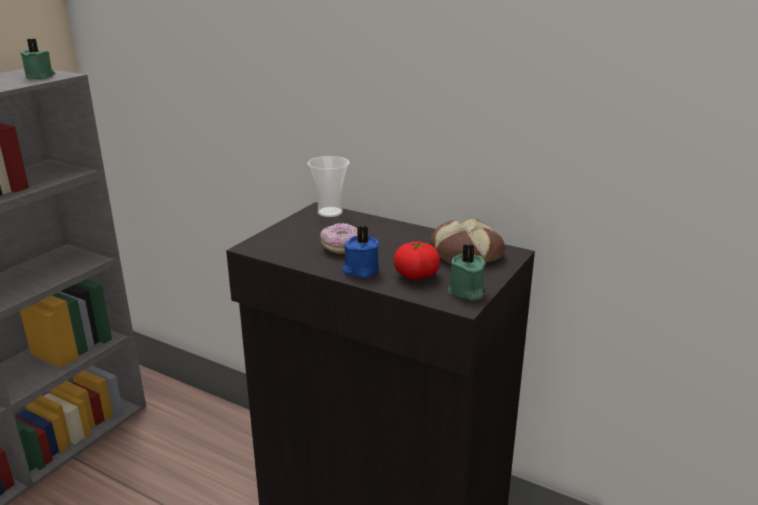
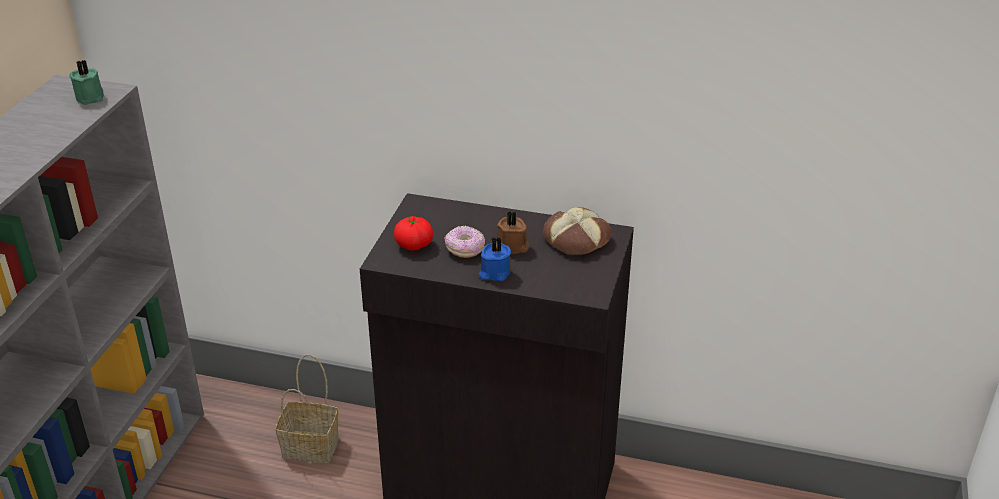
camera: 15 degrees left, 10 degrees up
cup [308,156,350,217] -> none
tomato [394,241,440,280] -> tomato moved to [394,216,433,251]
green candle [447,244,485,301] -> none
none -> basket [275,354,339,463]
none -> brown candle [497,211,529,254]

